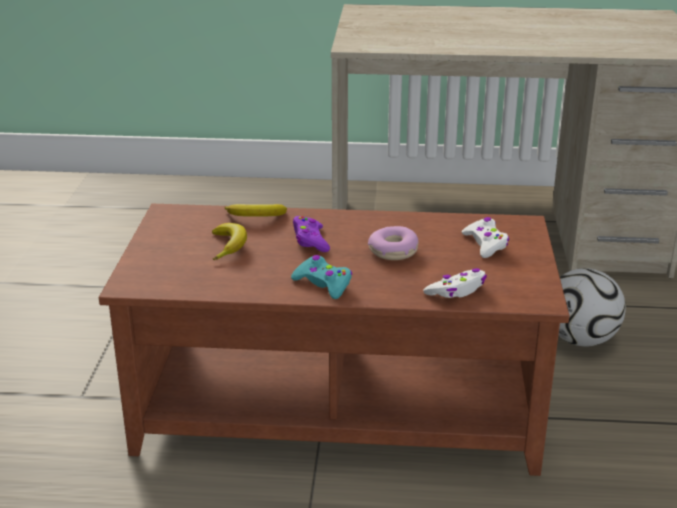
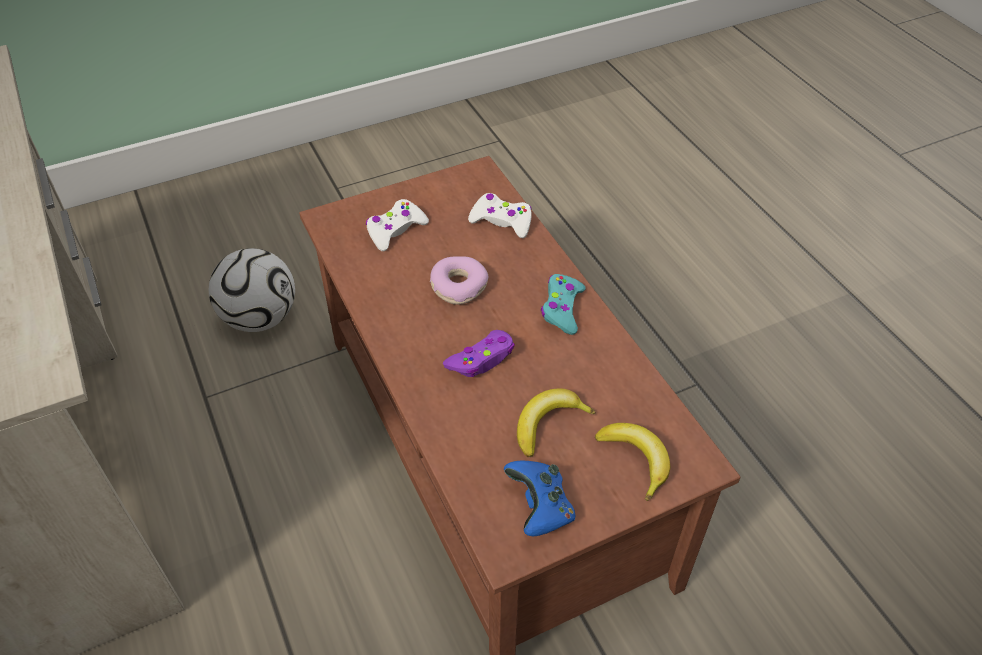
camera: 120 degrees left, 20 degrees up
banana [225,204,287,217] -> banana moved to [595,423,670,501]
none -> blue game controller [504,461,575,536]

